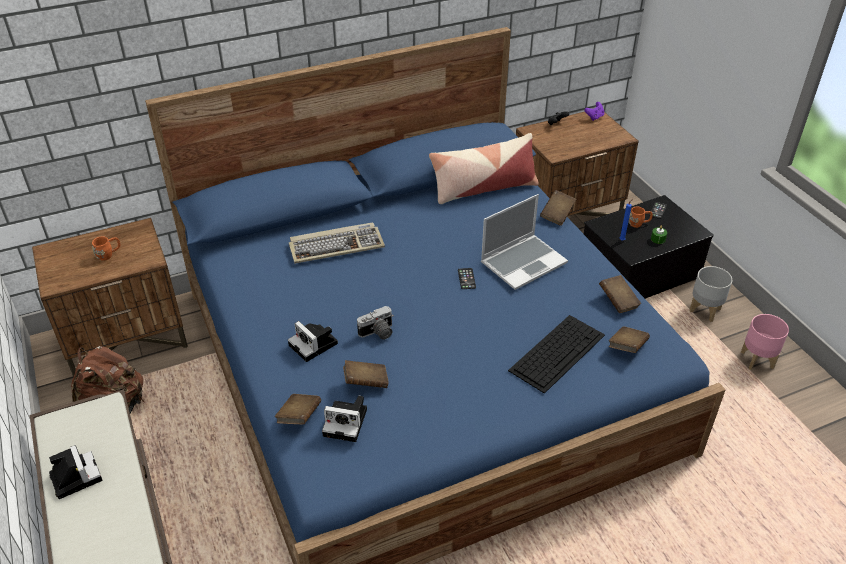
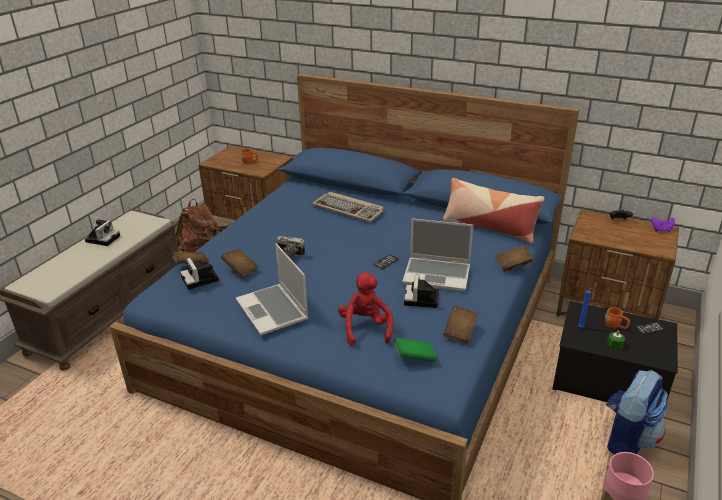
camera: 50 degrees right, 10 degrees down
camera [288,321,338,362] -> camera moved to [404,275,439,308]
keyboard [508,315,605,394] -> red plush toy [338,272,394,345]
brown book [609,326,650,353] -> green book [394,338,437,362]
grey planter [689,266,732,322] -> backpack [606,370,668,455]
none -> laptop [236,244,309,335]

